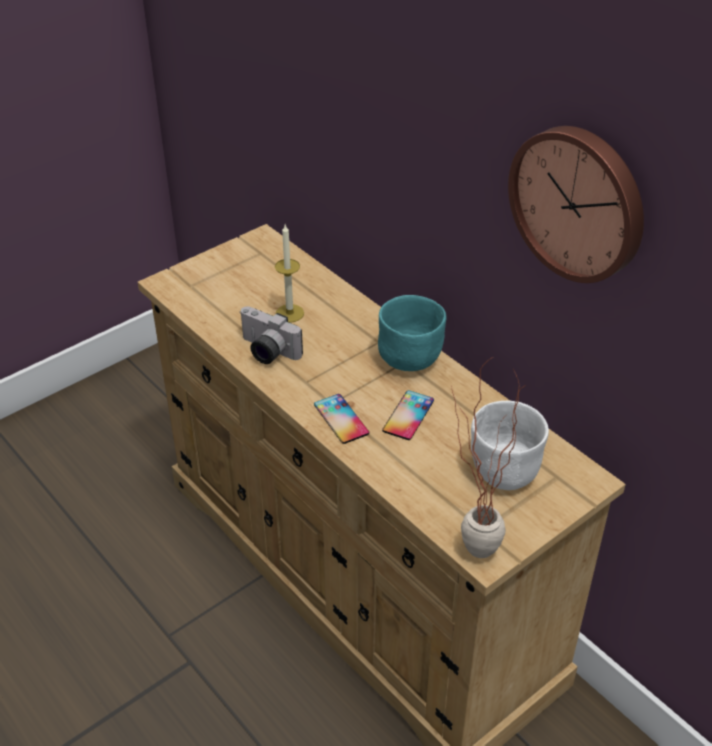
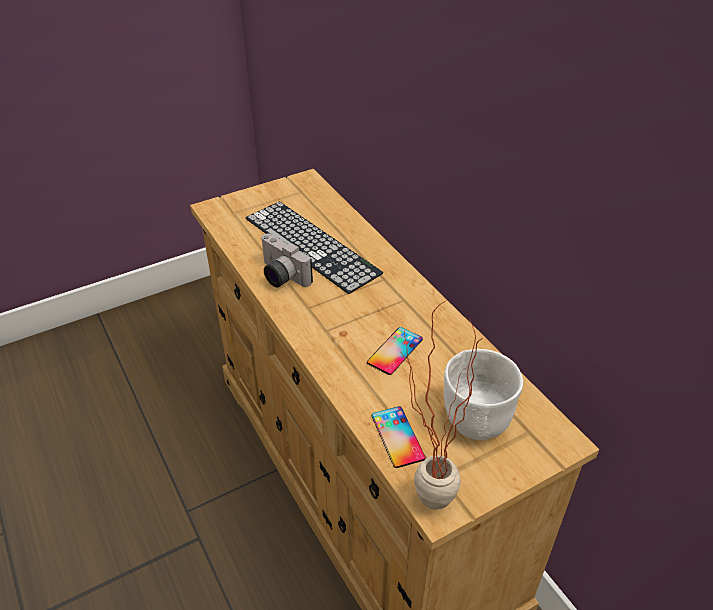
camera: 10 degrees right, 0 degrees up
candle [275,225,304,323] -> keyboard [246,202,383,294]
phone [314,394,369,444] -> phone moved to [372,406,426,468]
turquoise bowl [378,295,446,371] -> none
wall clock [508,126,644,283] -> none

